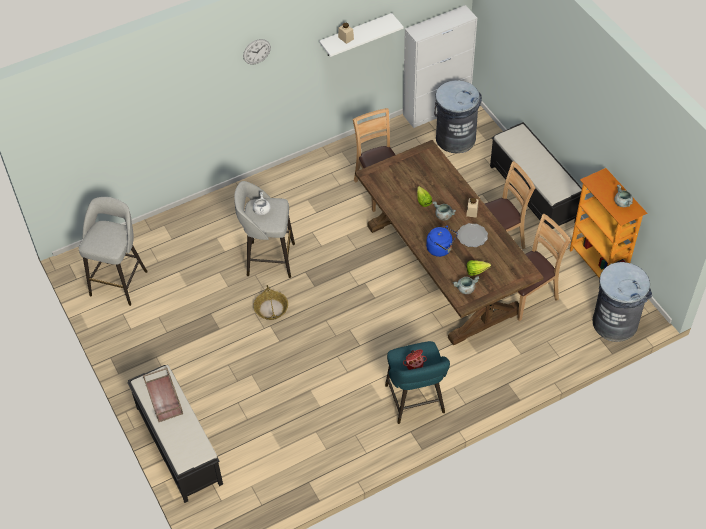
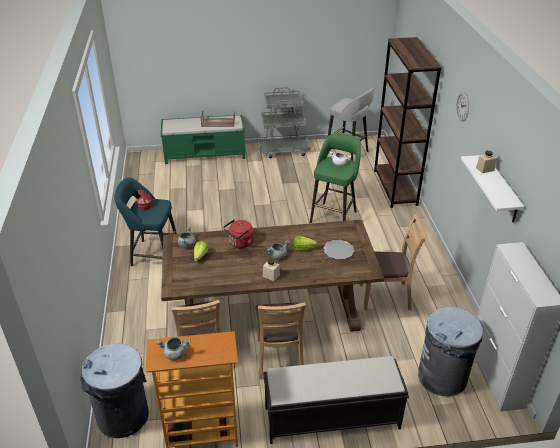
camera: 110 degrees right, 15 degrees down
black bench [128,365,223,503] -> green bench [161,115,245,164]
grey stool [234,181,295,278] -> green stool [310,133,361,223]
basket [253,285,288,320] -> none
blue kettle [426,226,457,257] -> red kettle [223,220,254,248]
plate [457,223,488,247] -> plate moved to [323,240,354,260]
none -> grey cart [257,87,310,158]
none -> brown bookcase [374,37,442,208]

